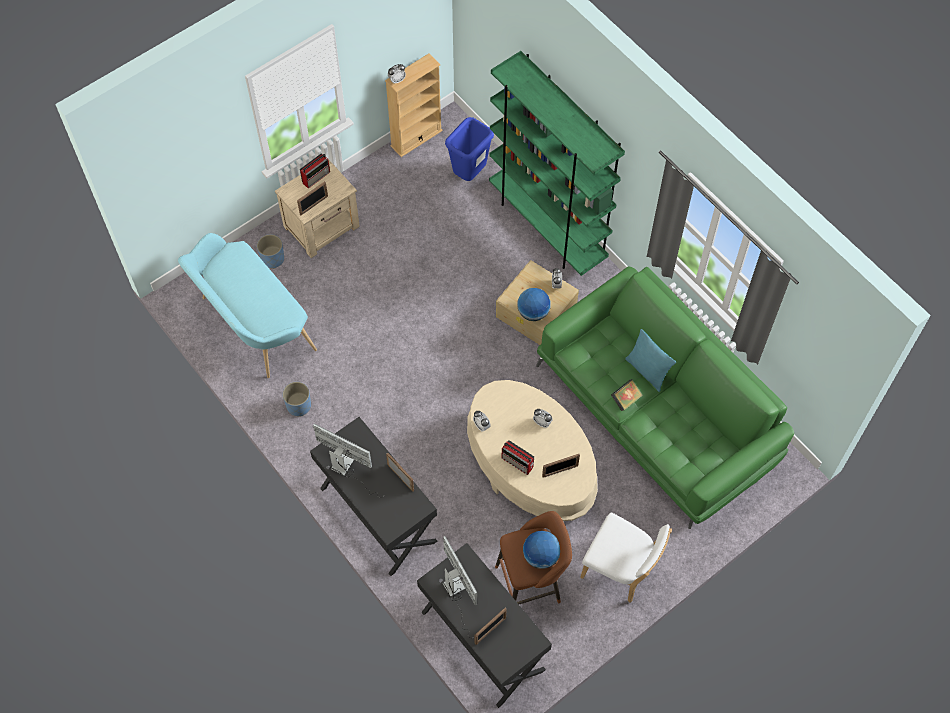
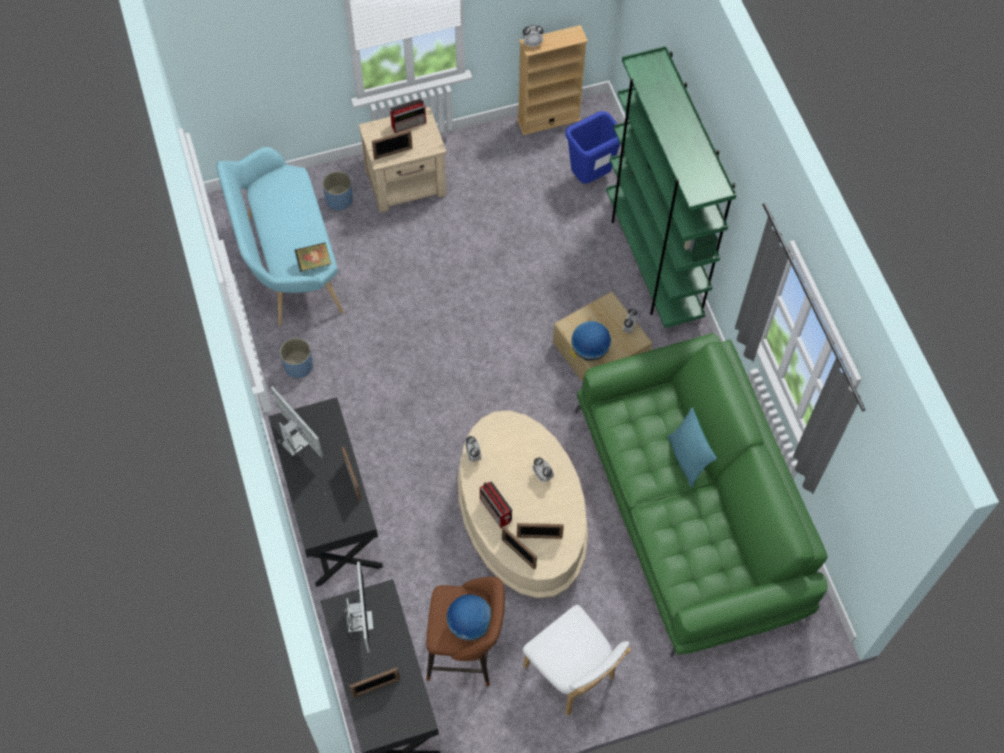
camera: 20 degrees right, 0 degrees up
book [611,379,643,411] -> book moved to [294,242,332,272]
none -> picture frame [502,526,537,569]

